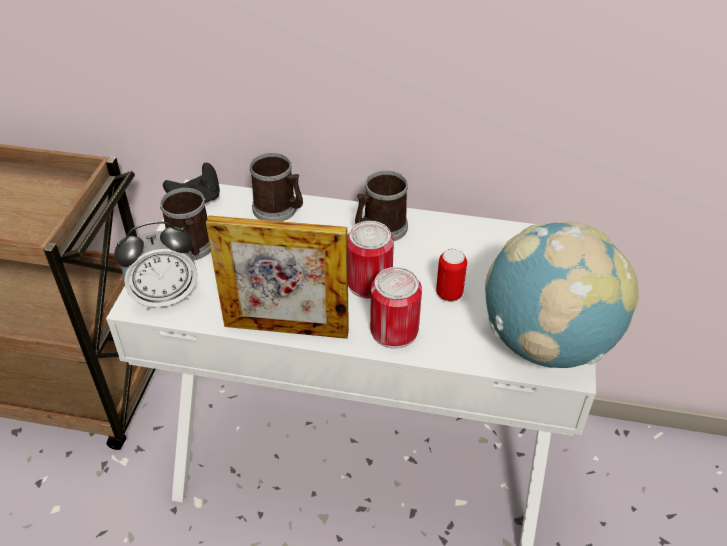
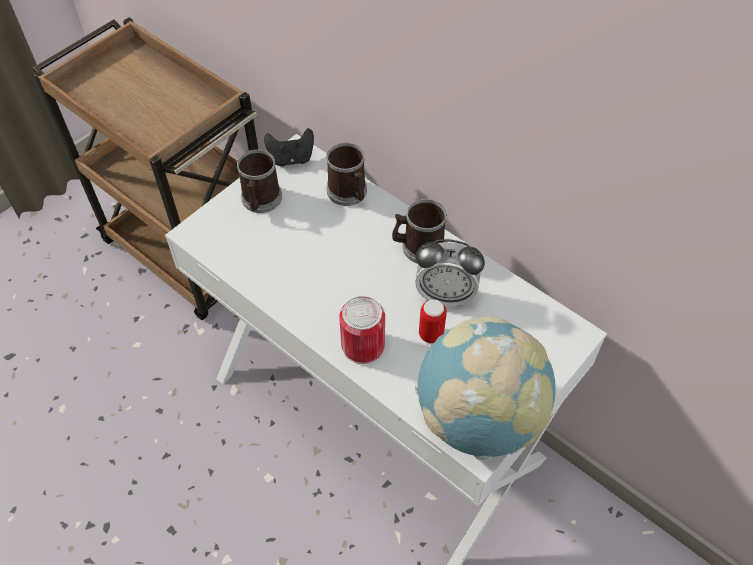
camera: 30 degrees right, 10 degrees up
alarm clock [114,221,197,310] -> alarm clock moved to [415,239,485,306]
picture frame [206,215,349,339] -> none
can [347,221,394,299] -> none

